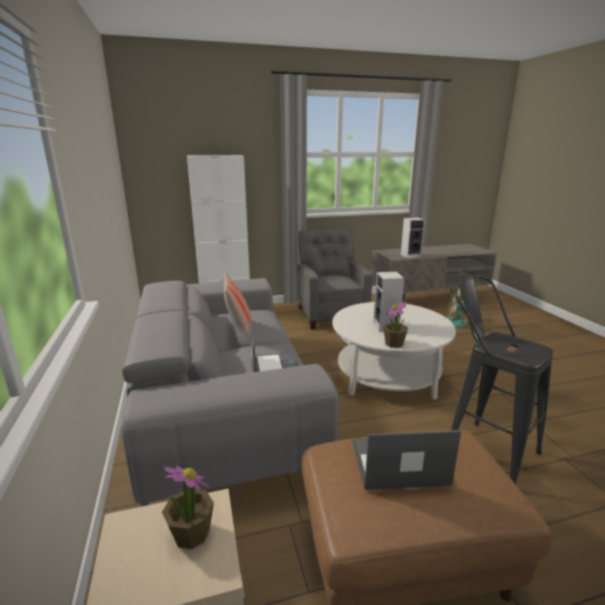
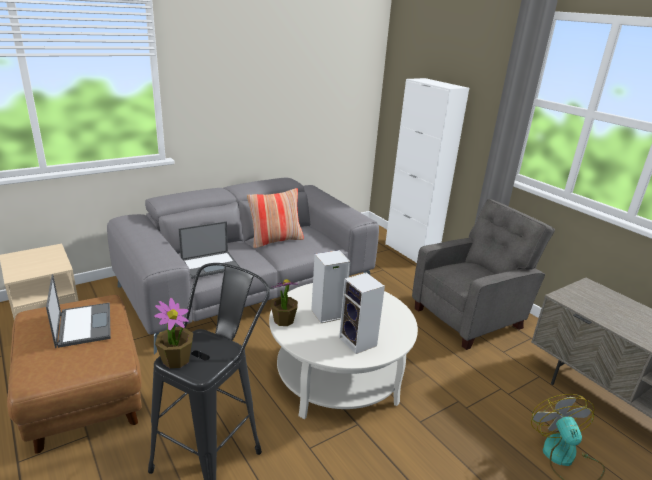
camera: 70 degrees right, 5 degrees up
potted plant [162,466,214,549] -> potted plant moved to [154,298,193,368]
speaker [401,217,425,258] -> speaker moved to [339,272,385,354]

